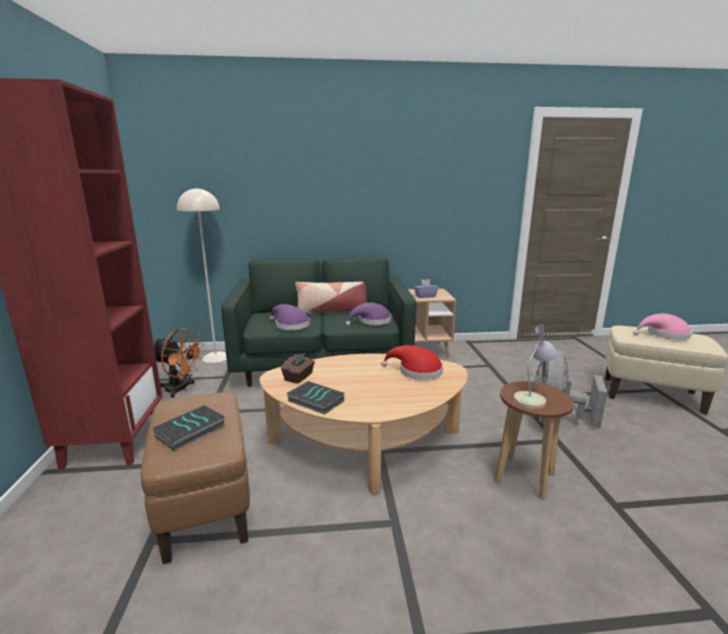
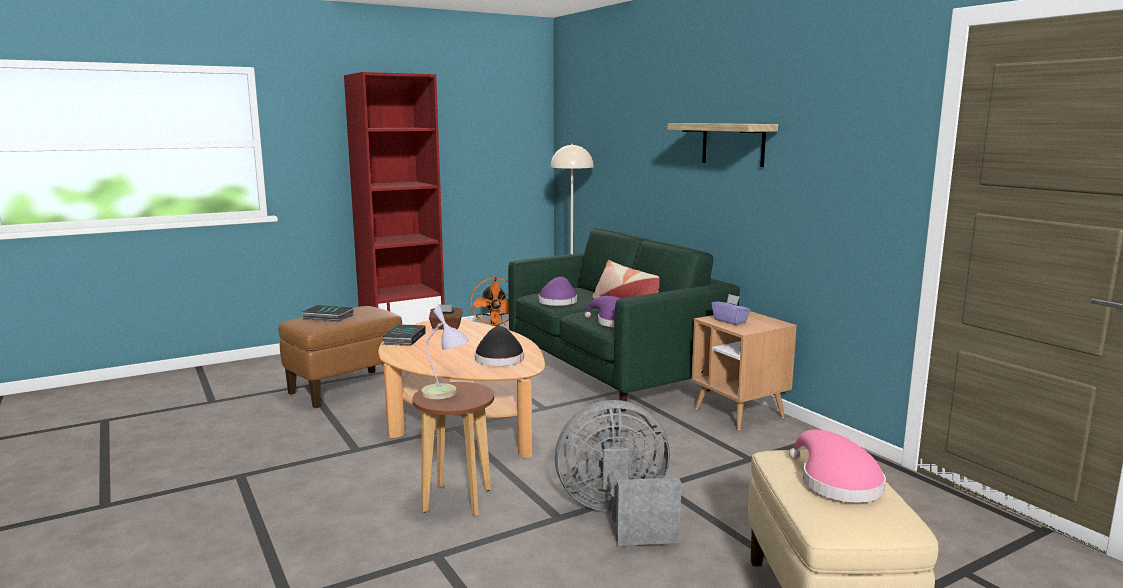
camera: 65 degrees right, 5 degrees down
red hat [381,345,443,380] -> black hat [475,326,524,366]
none -> shelf [667,123,778,167]

